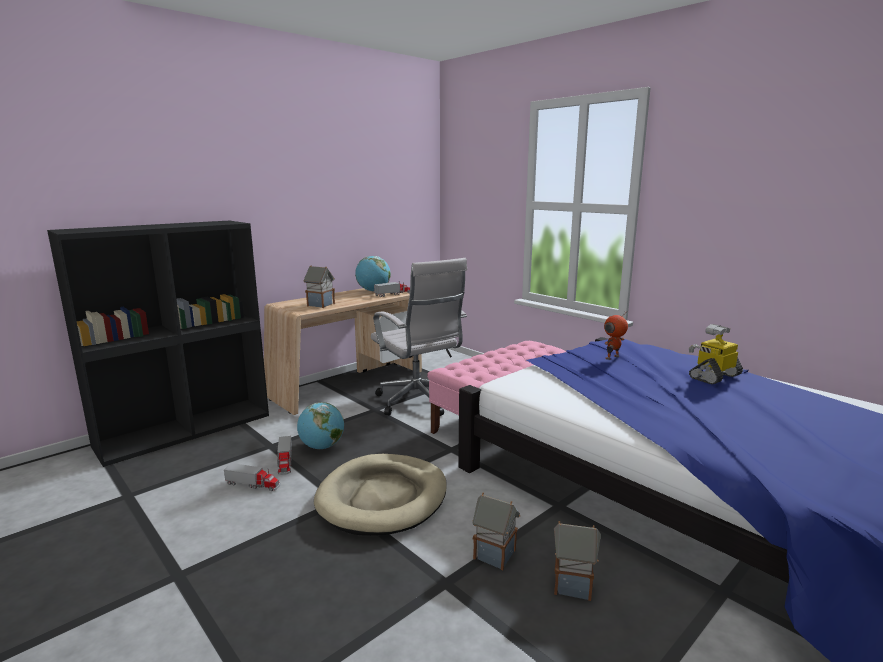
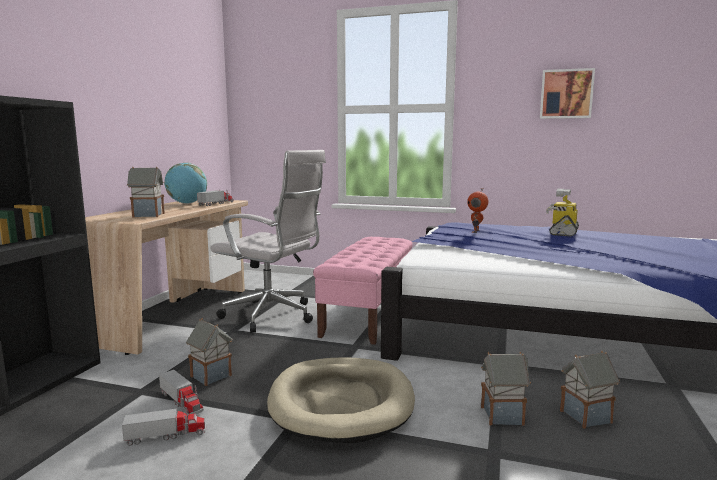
camera: 30 degrees left, 5 degrees down
globe [297,402,344,449] -> toy house [186,318,233,386]
none -> picture [540,68,595,119]

